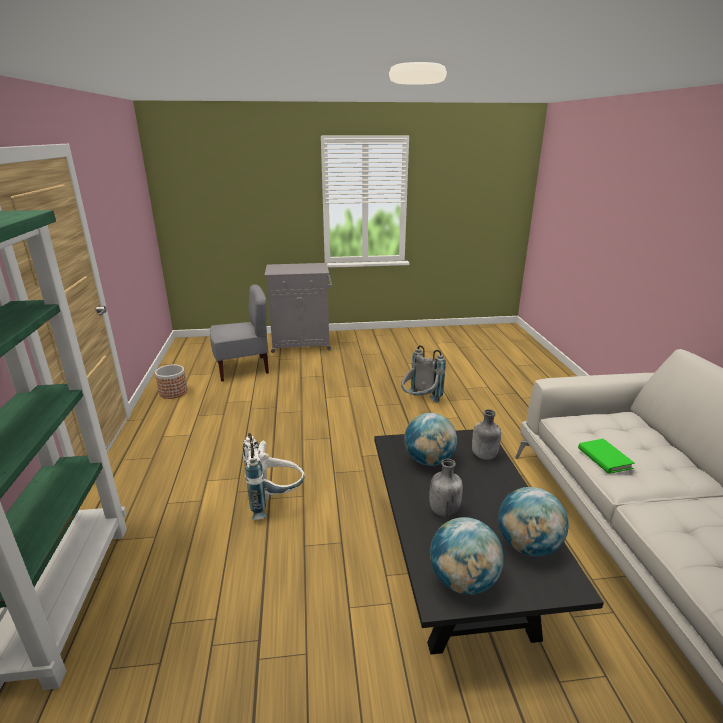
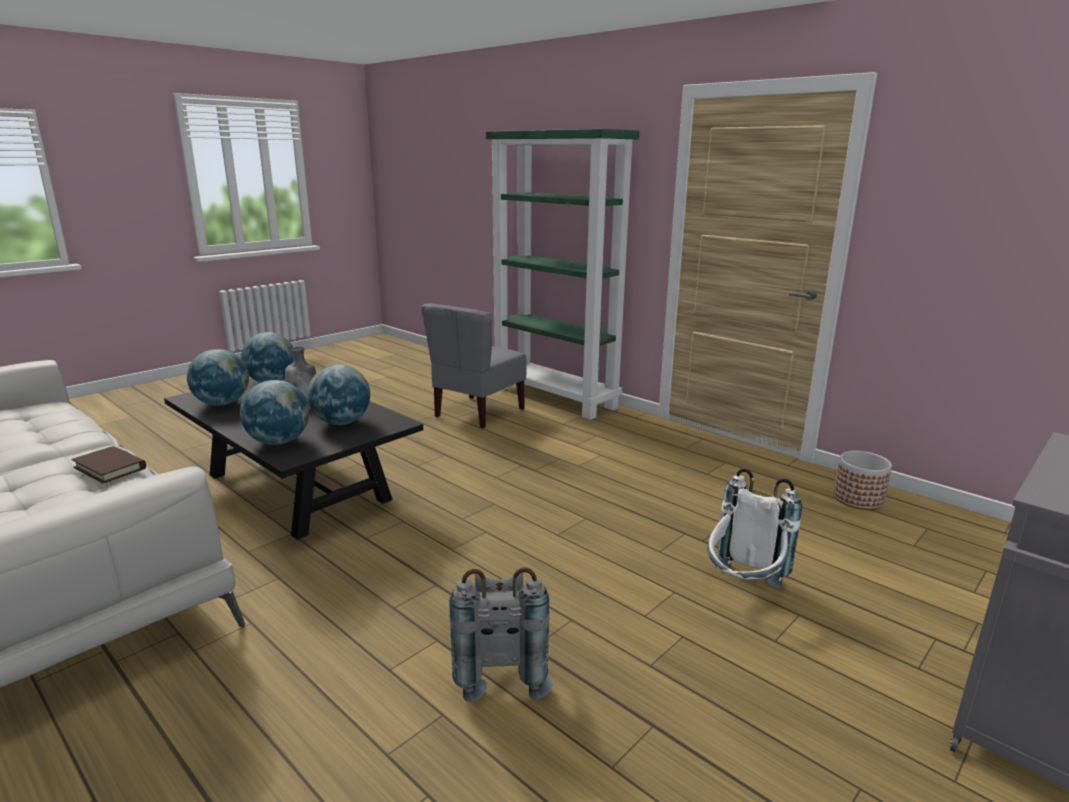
camera: 140 degrees right, 5 degrees down
grey chair [210,285,269,382] -> grey chair moved to [421,304,527,429]
white backpack [243,433,305,520] -> white backpack moved to [708,468,802,588]
grey bottle [472,409,501,460] -> globe [240,380,310,445]
green book [578,439,635,474] -> brown book [71,446,146,484]

